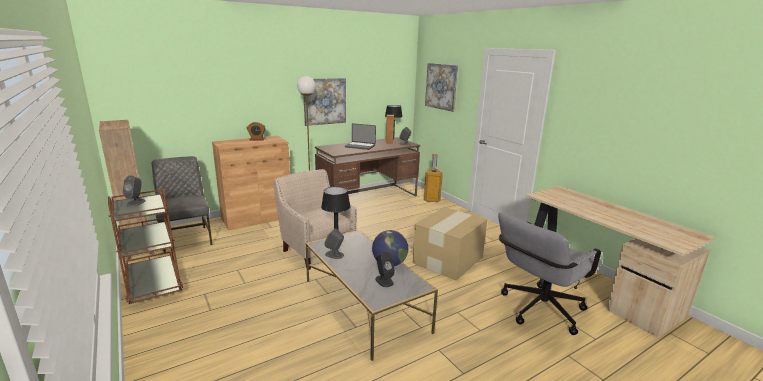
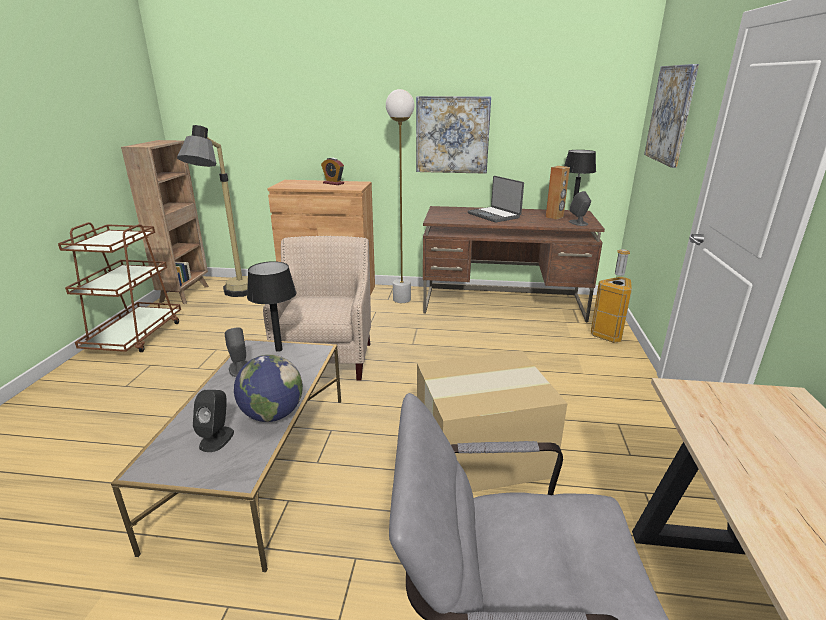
camera: 40 degrees right, 5 degrees up
grey speaker [123,175,146,207] -> none
grey chair [152,156,212,252] -> floor lamp [177,125,248,297]

